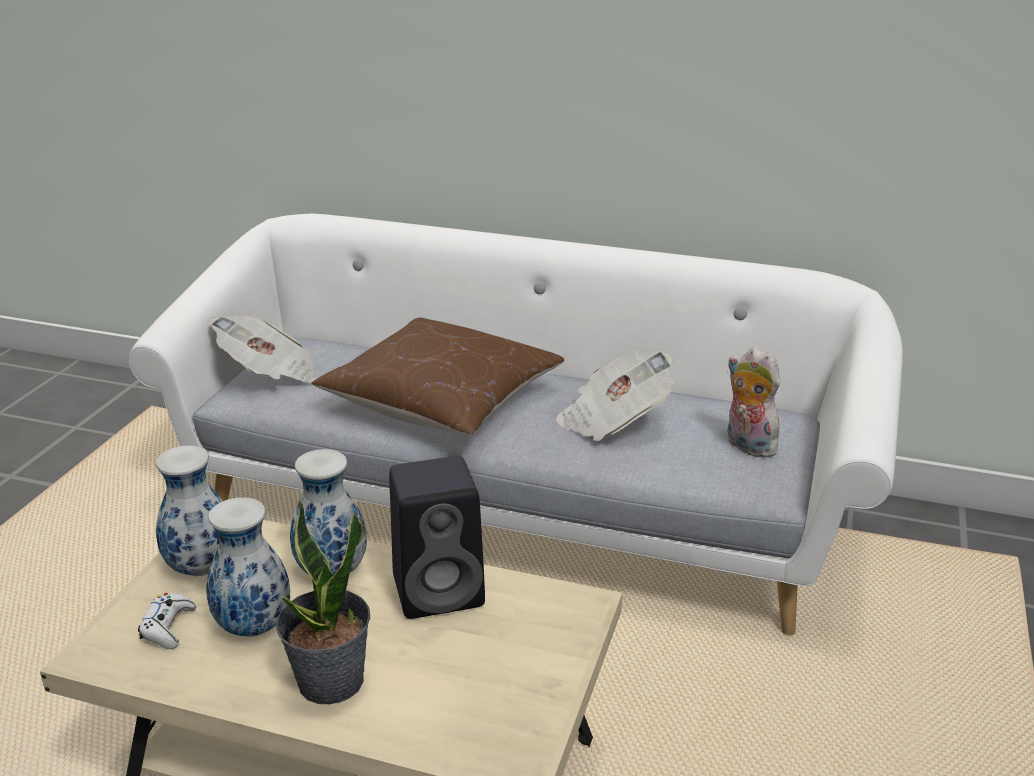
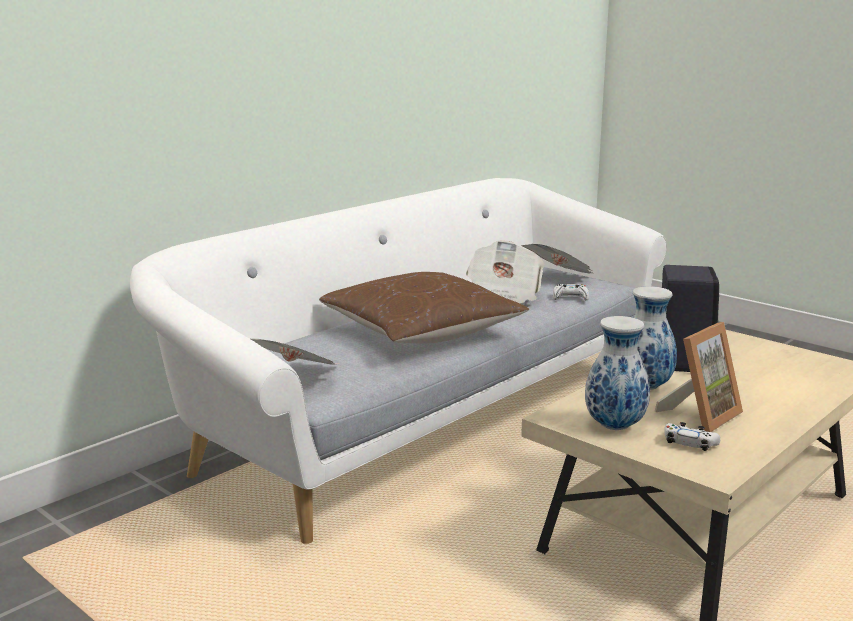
camera: 65 degrees left, 10 degrees down
vase [206,497,290,637] -> picture frame [655,322,743,432]
potted plant [276,500,370,704] -> none
plush toy [727,347,784,458] -> newspaper [522,244,593,273]
none -> white game controller [553,284,589,301]

